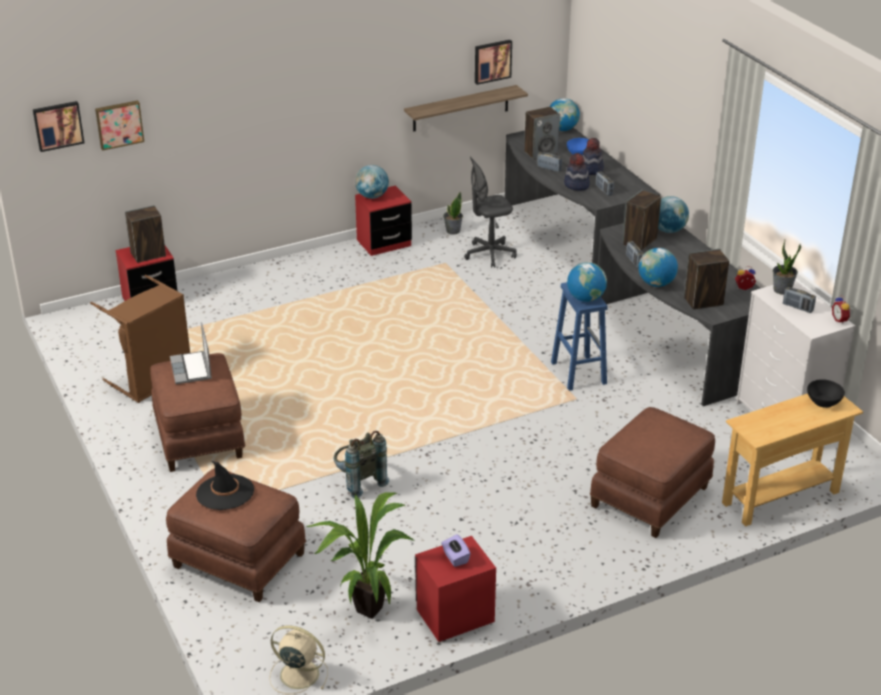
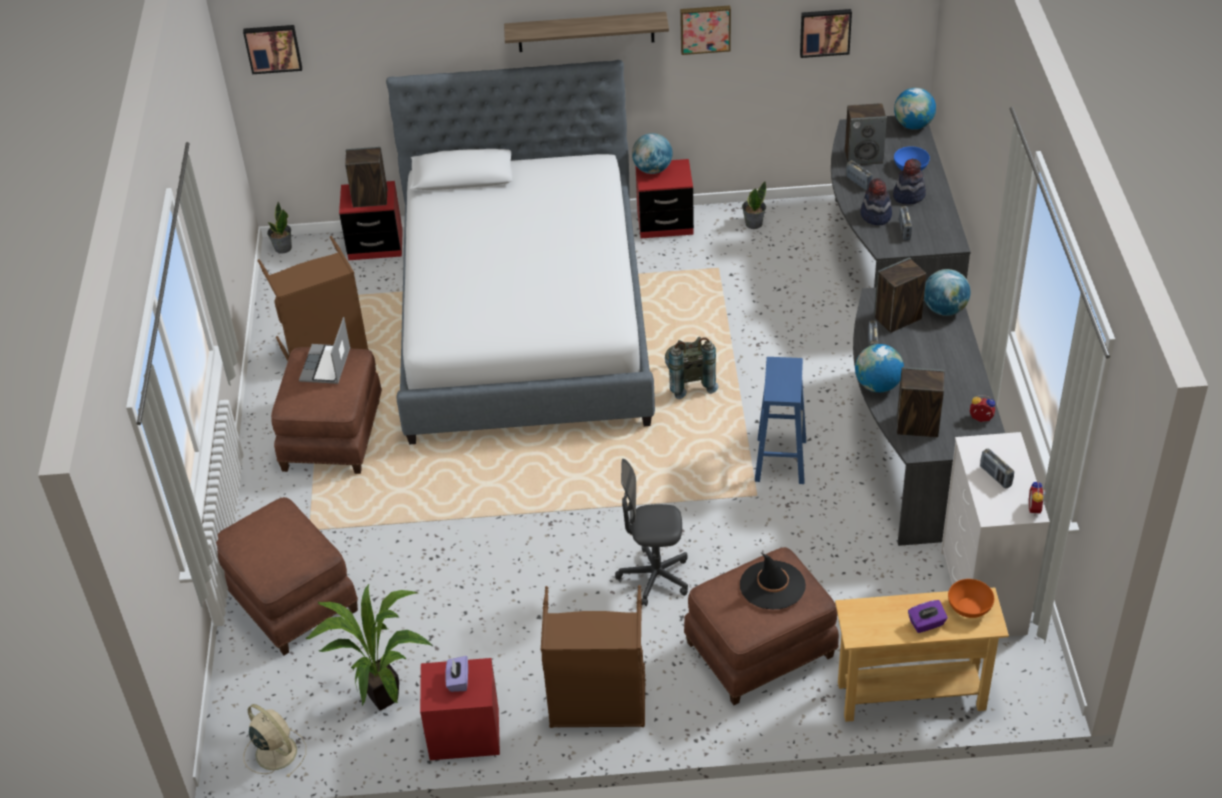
camera: 25 degrees right, 10 degrees up
picture [95,100,144,151] -> picture moved to [680,5,731,55]
black hat [196,461,254,510] -> black hat moved to [740,553,806,609]
grey backpack [333,431,389,498] -> grey backpack moved to [665,337,719,399]
shelf [404,85,528,131] -> shelf moved to [504,12,669,52]
grey office chair [464,156,517,268] -> grey office chair moved to [615,459,688,606]
globe [567,262,607,302] -> none
potted plant [773,240,801,295] -> potted plant moved to [267,202,292,253]
black bowl [807,379,845,408] -> orange bowl [948,579,994,618]
none -> bed [386,60,655,445]
none -> brown laundry basket [541,585,646,728]
none -> purple tissue box [908,600,948,633]

